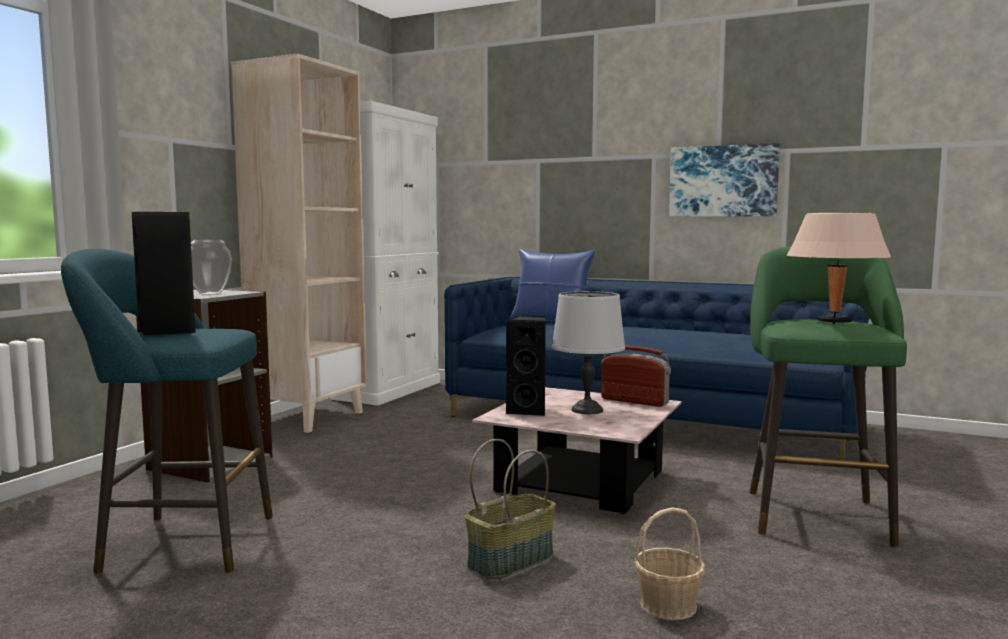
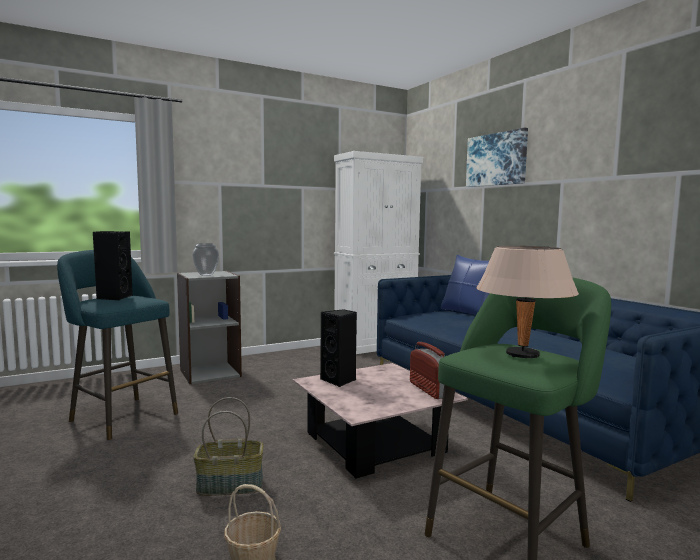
camera: 35 degrees right, 0 degrees up
beige bookcase [231,53,367,433] -> none
grey table lamp [552,291,625,414] -> none
picture [669,143,780,217] -> picture moved to [466,128,528,187]

